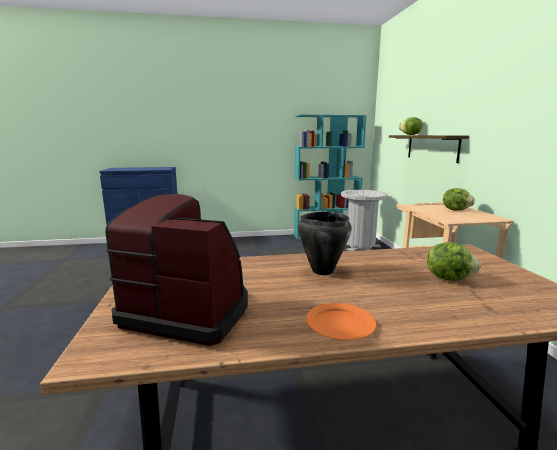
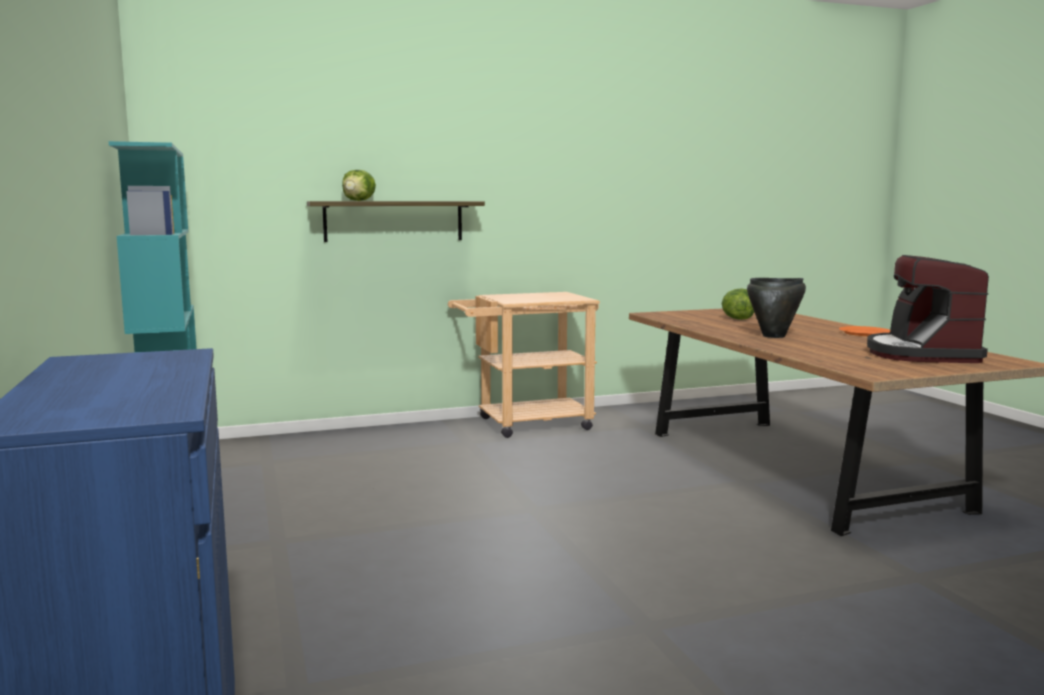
camera: 100 degrees left, 5 degrees down
grey trash can [341,190,388,251] -> none
lettuce [443,188,475,210] -> none

